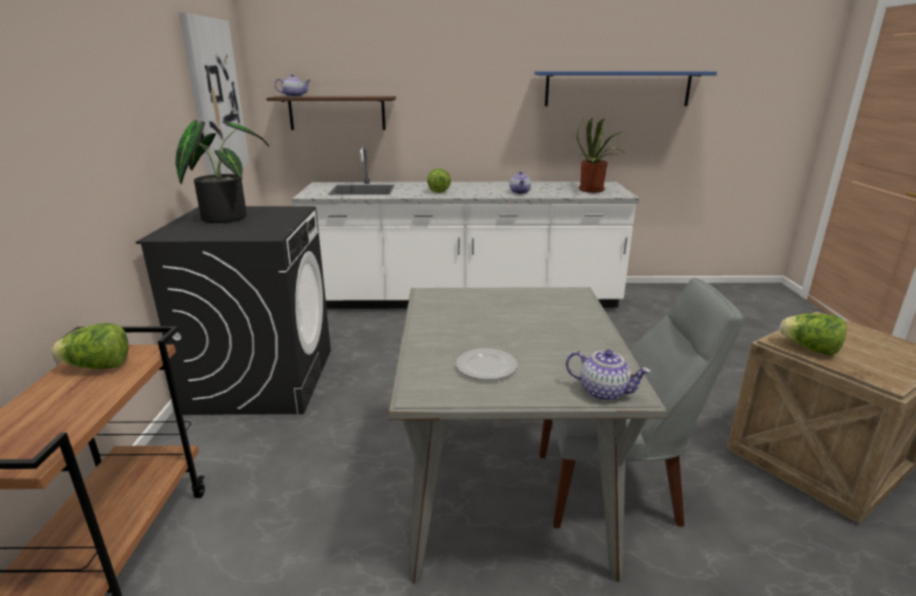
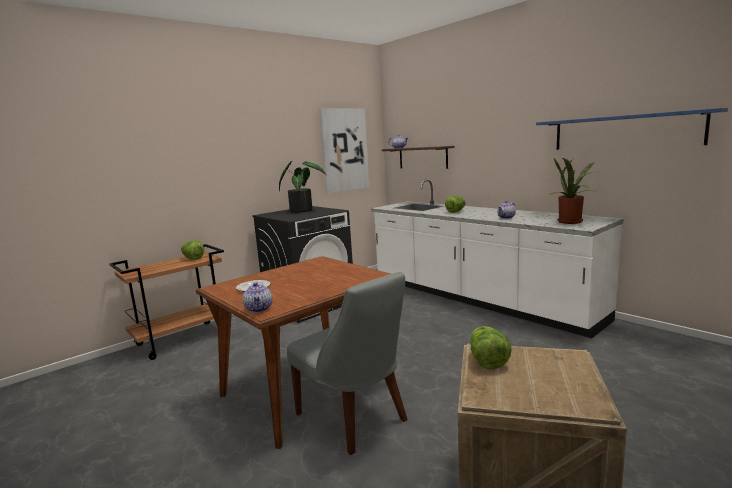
camera: 50 degrees right, 10 degrees down
grey dining table [388,287,668,584] -> brown dining table [196,256,396,449]

